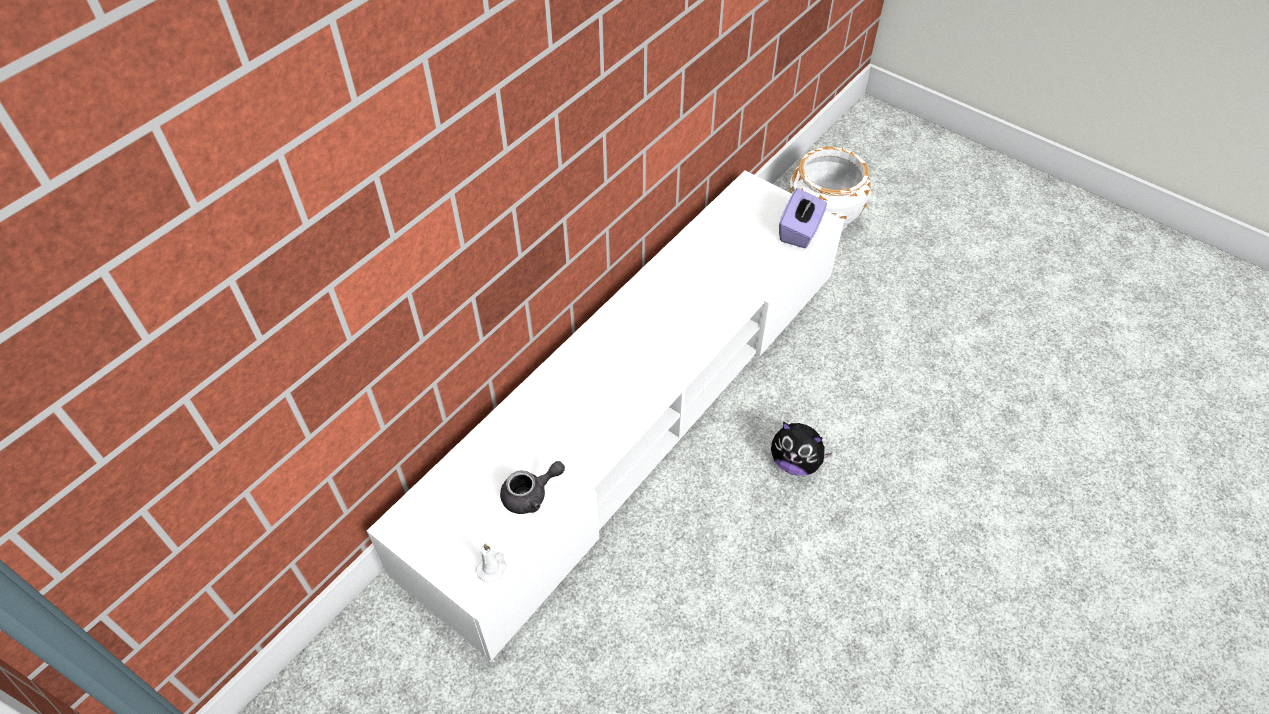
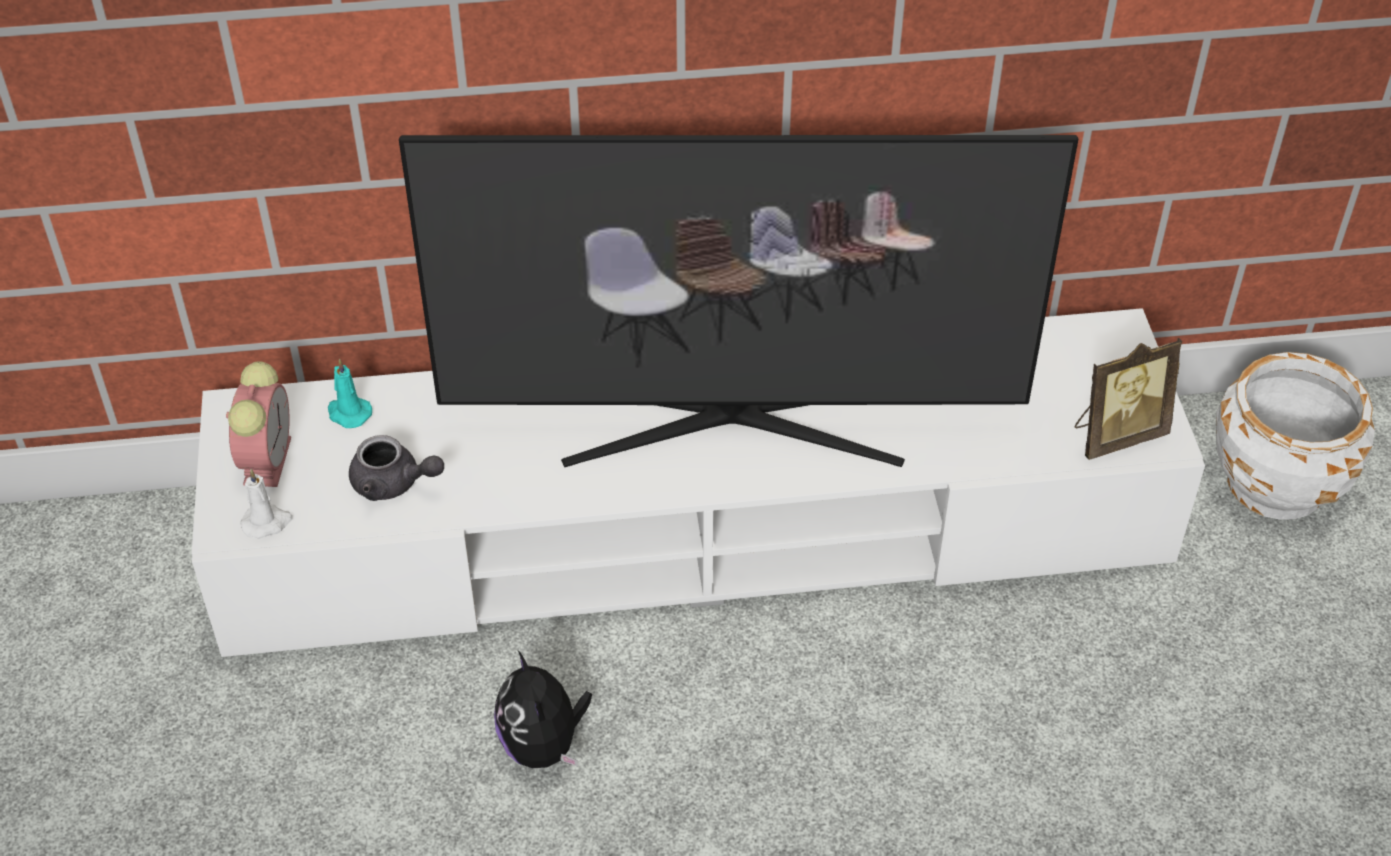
camera: 45 degrees right, 5 degrees down
plush toy [771,422,833,476] -> plush toy moved to [494,651,592,768]
purple tissue box [779,188,827,248] -> picture frame [1075,338,1182,460]
none -> alarm clock [226,361,291,487]
none -> turquoise candle [328,359,372,428]
none -> television [399,135,1078,467]

